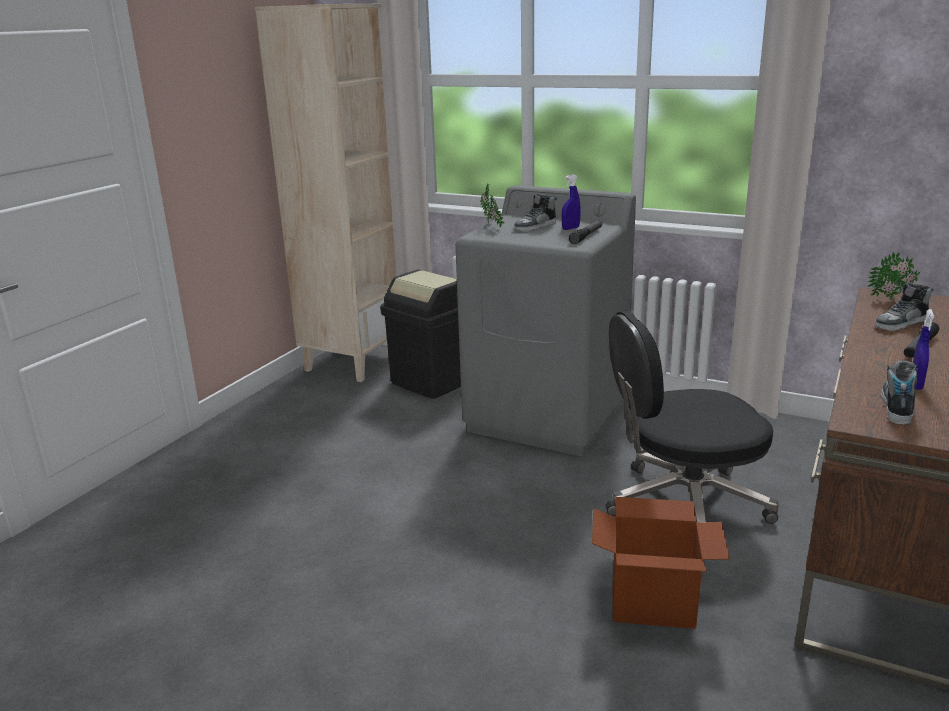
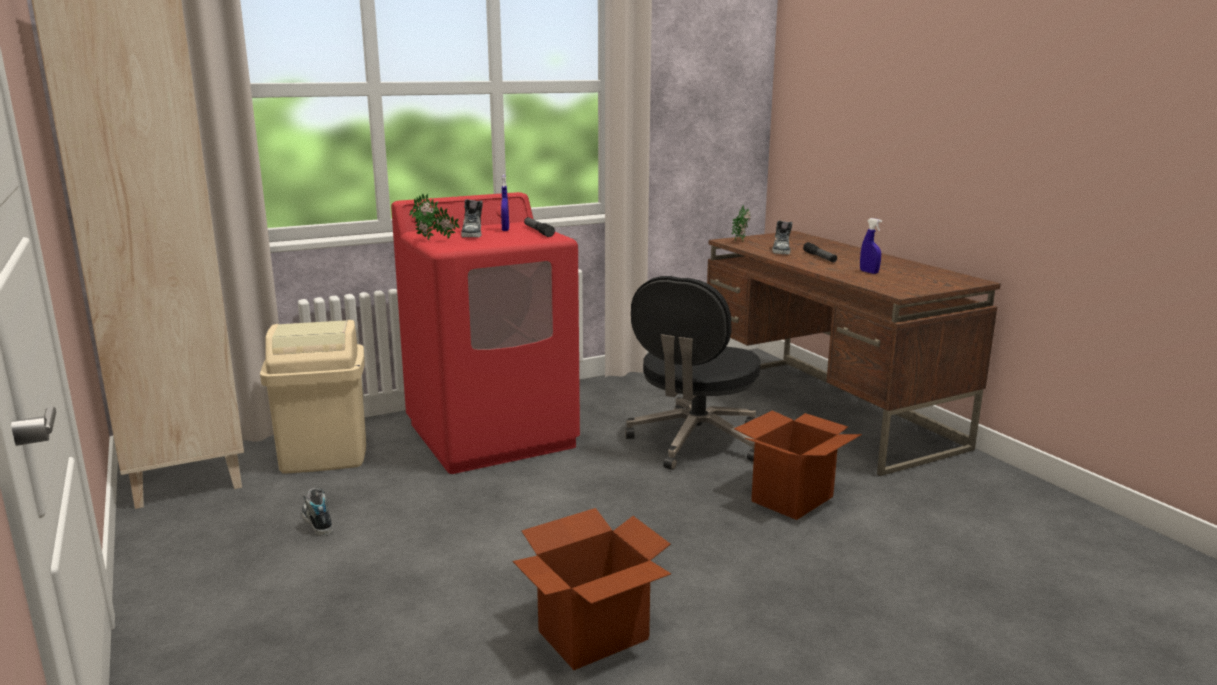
camera: 55 degrees left, 5 degrees down
black trash can [380,270,461,399] -> beige trash can [260,320,366,474]
grey washing machine [455,185,636,456] -> red washing machine [391,192,580,474]
shoe [881,360,918,425] -> shoe moved to [302,488,333,536]
none -> cardboard box [513,508,671,670]

